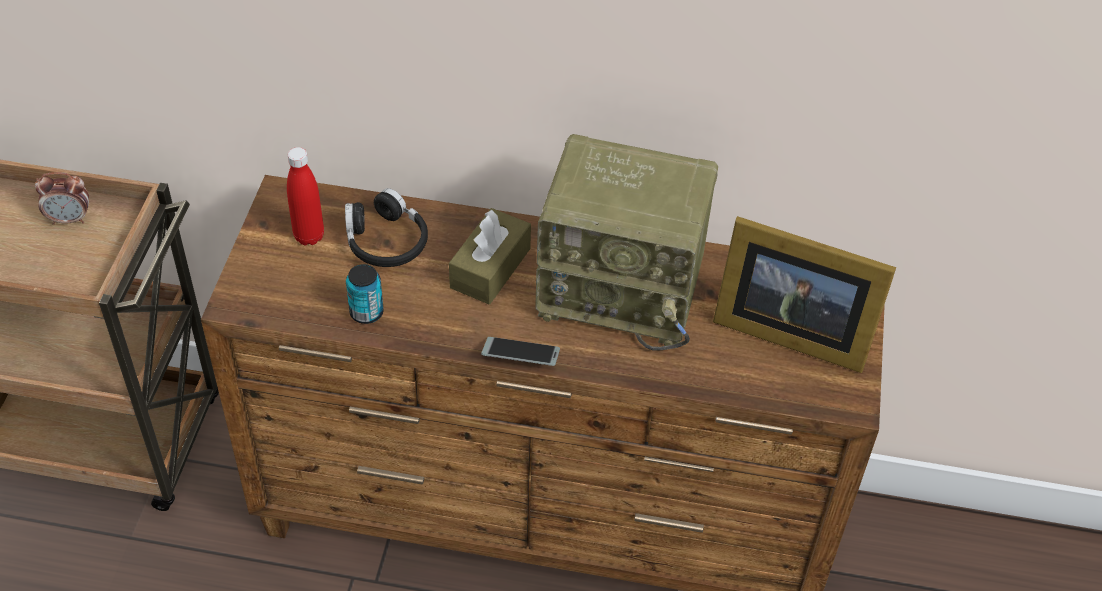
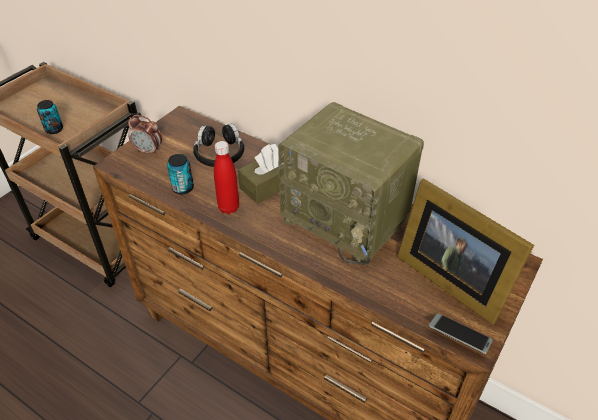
camera: 25 degrees right, 5 degrees down
alarm clock [35,172,89,225] -> alarm clock moved to [128,115,162,156]
red bottle [287,147,324,245] -> red bottle moved to [214,141,239,214]
phone [481,337,560,366] -> phone moved to [429,313,493,354]
none -> can [37,100,63,134]

